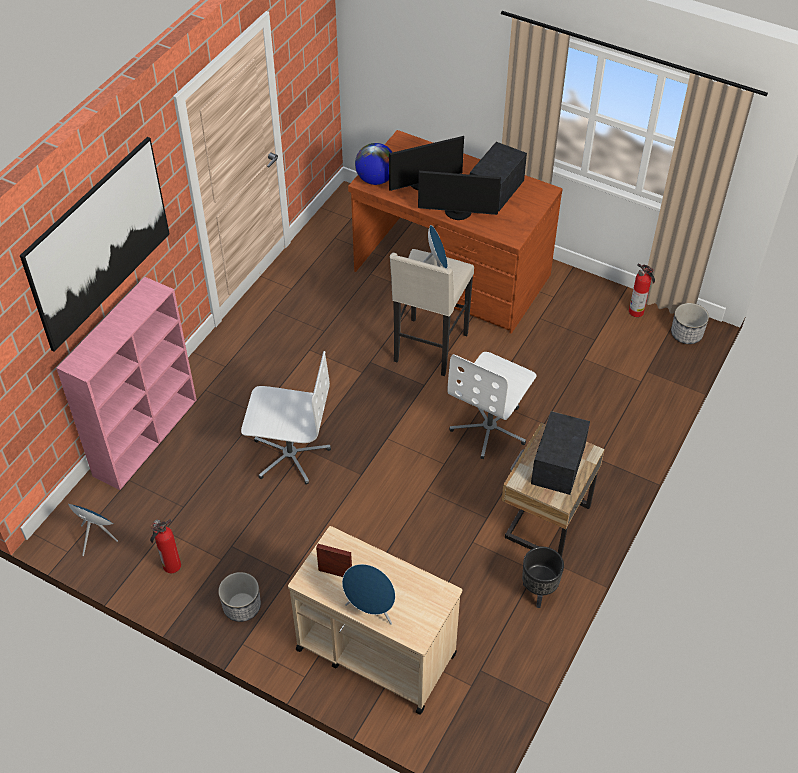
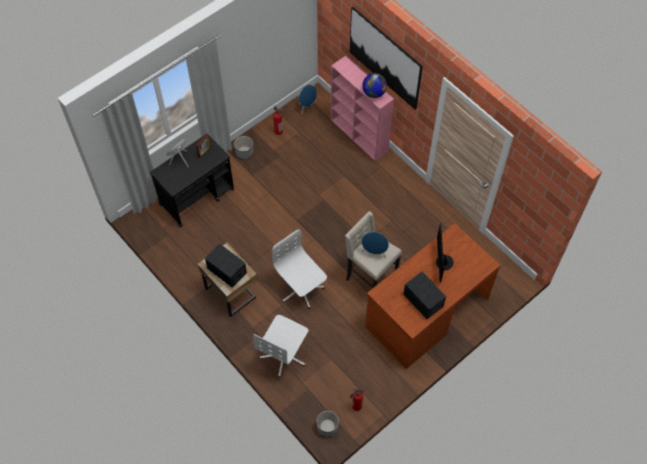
camera: 110 degrees right, 10 degrees up
white office chair [241,351,331,485] -> white office chair moved to [253,315,308,377]
beige cart [288,526,462,715] -> black cart [150,134,234,227]
globe [355,143,393,185] -> globe moved to [362,73,387,98]
monitor [418,171,501,220] -> none
black planter [522,547,564,608] -> none

